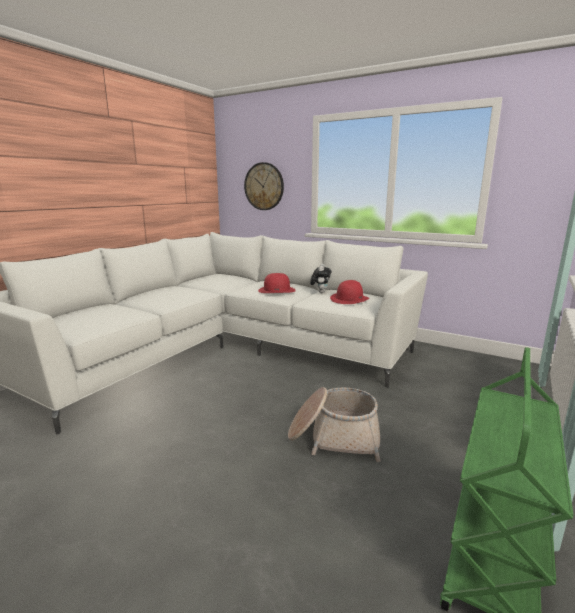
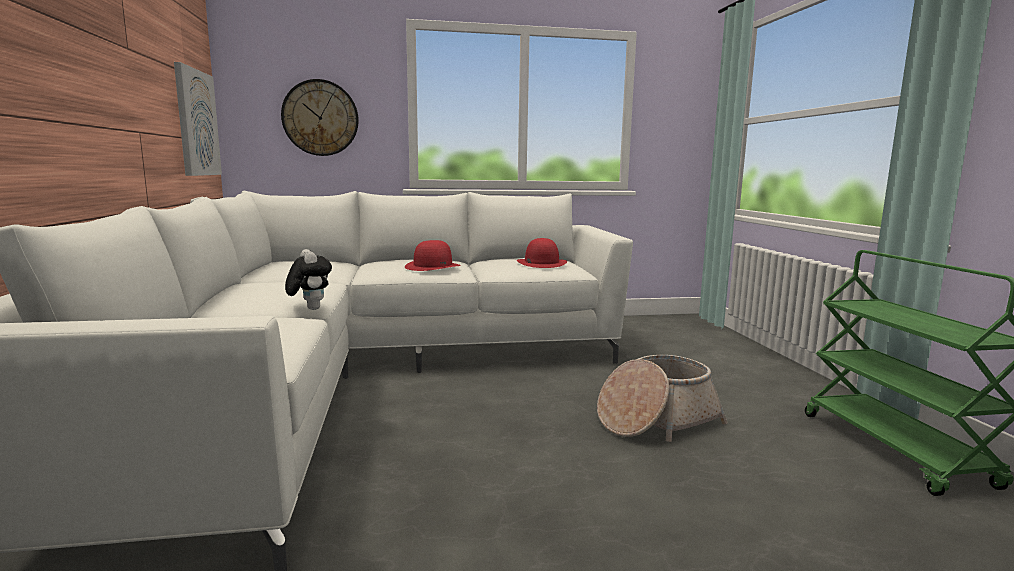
camera: 40 degrees left, 5 degrees down
plush toy [310,264,332,293] -> plush toy moved to [285,249,332,310]
none -> picture [174,62,222,176]

